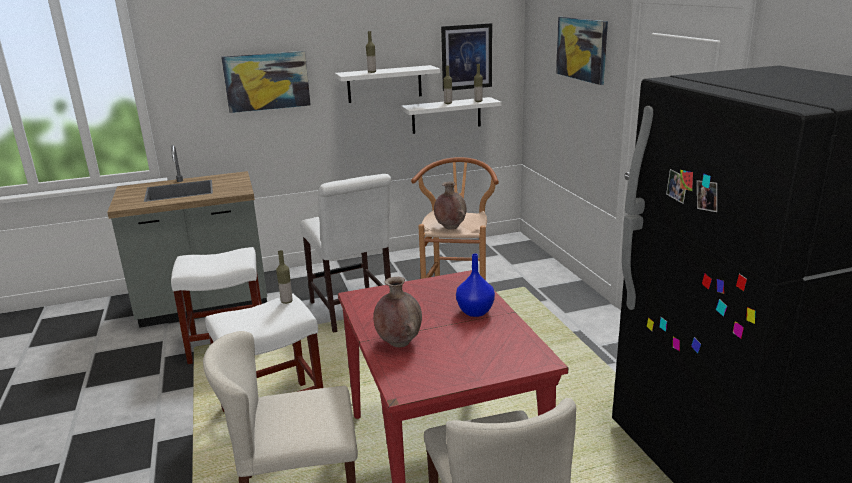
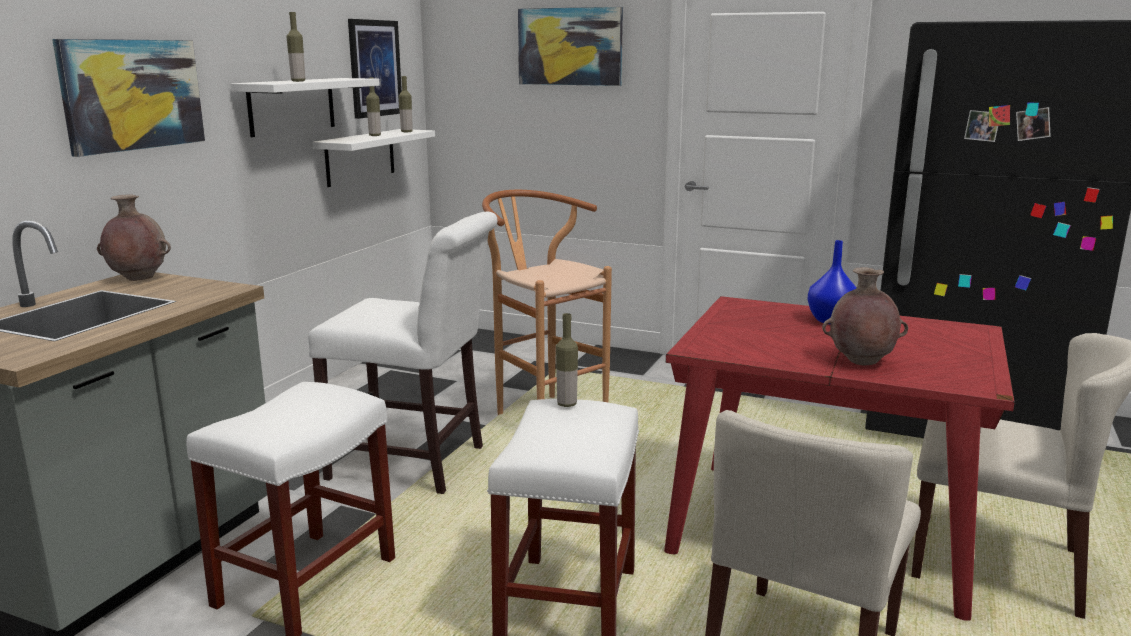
camera: 50 degrees left, 5 degrees down
brown vase [434,182,467,230] -> brown vase moved to [97,194,171,281]

